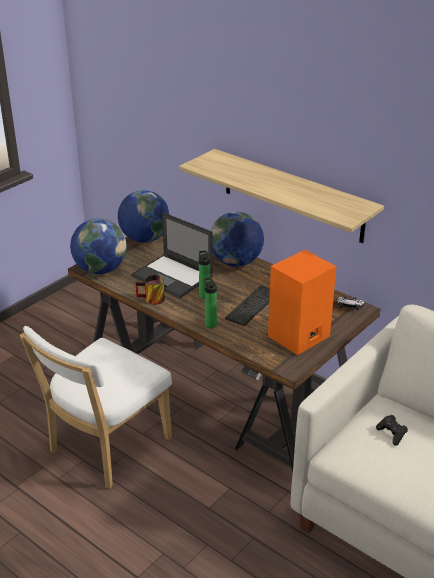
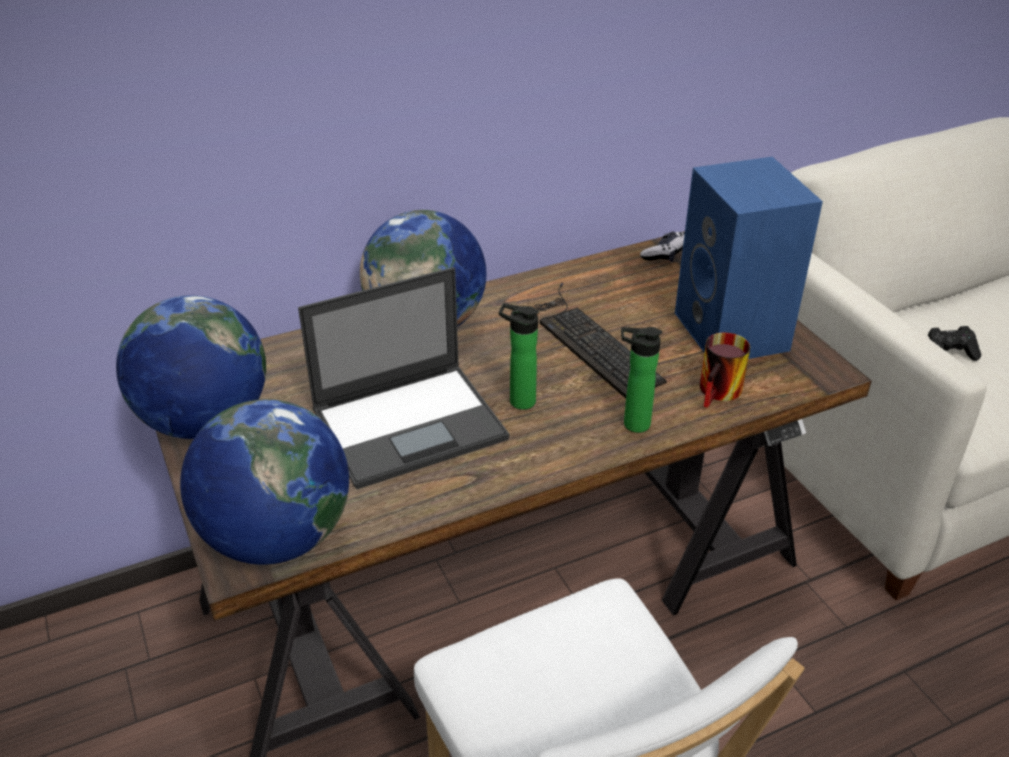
camera: 65 degrees left, 5 degrees up
mug [136,275,165,305] -> mug moved to [700,332,750,408]
shelf [179,149,384,243] -> none
orange speaker [268,250,336,355] -> blue speaker [675,157,823,359]

